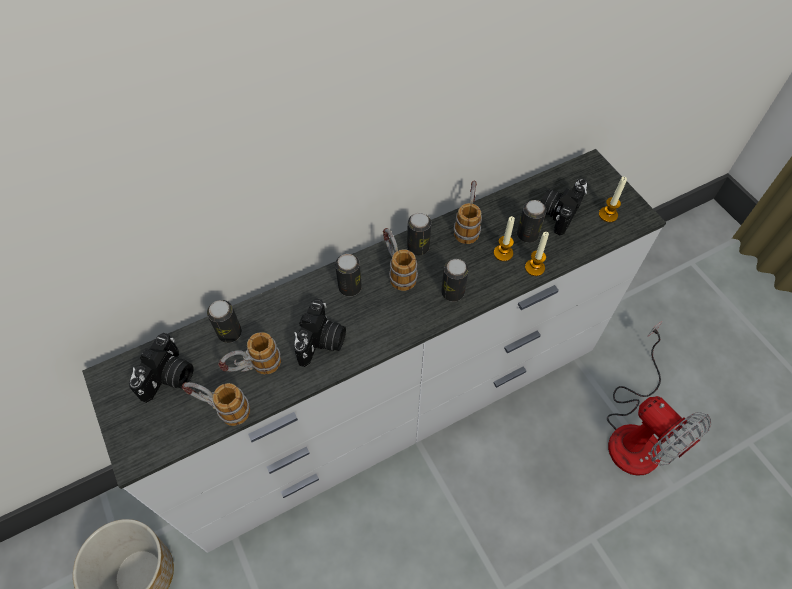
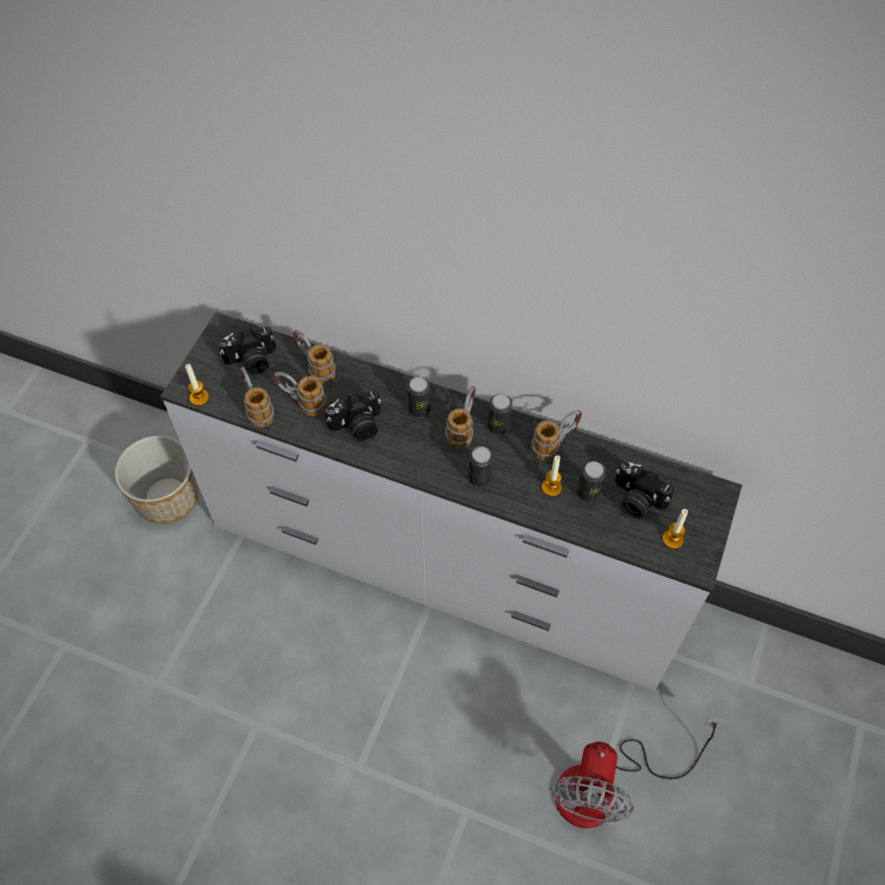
camera: 50 degrees right, 0 degrees up
can [207,300,242,343] -> mug [293,330,336,384]
candle [525,232,549,276] -> candle moved to [185,364,209,406]
camera [541,178,588,235] -> camera turned 135 degrees counterclockwise [615,461,674,519]

